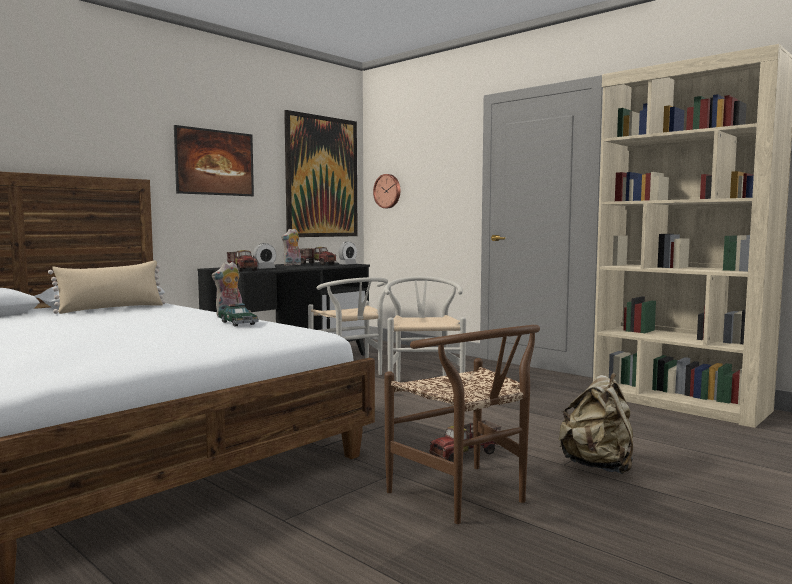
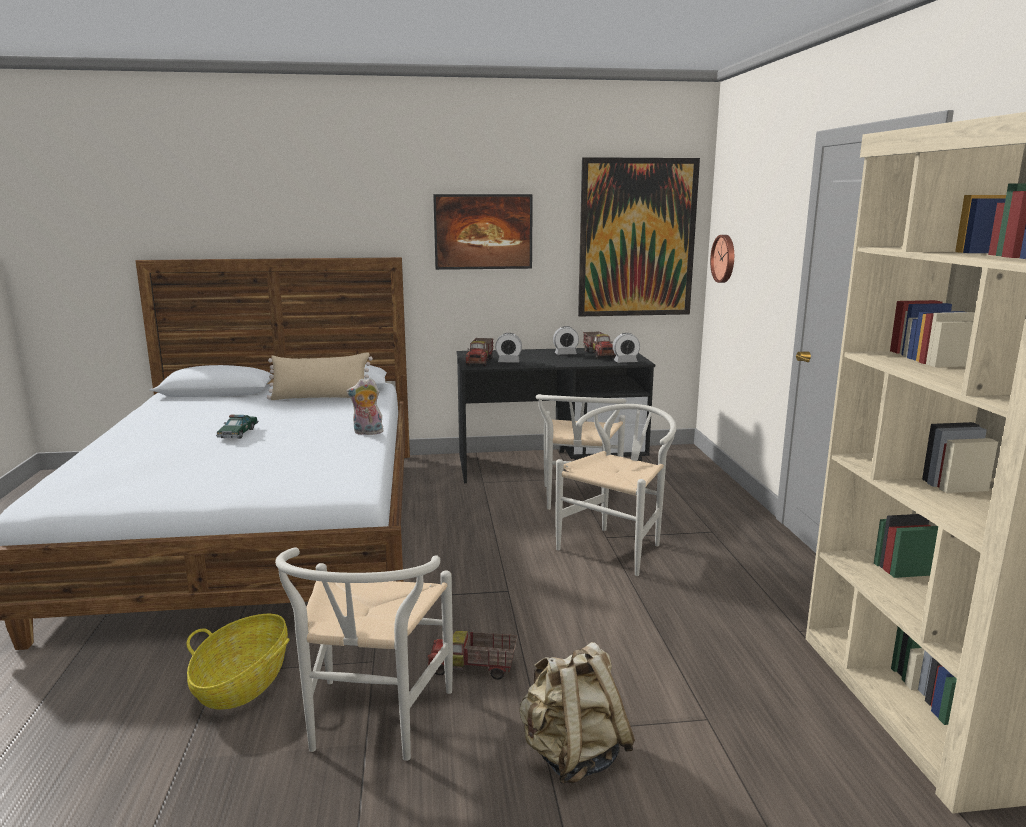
camera: 40 degrees right, 10 degrees up
toy car [217,303,259,327] -> toy car moved to [216,415,258,439]
plush toy [281,228,301,265] -> alarm clock [553,326,579,355]
brown chair [384,325,540,524] -> white chair [275,547,453,761]
none -> basket [187,614,289,709]

